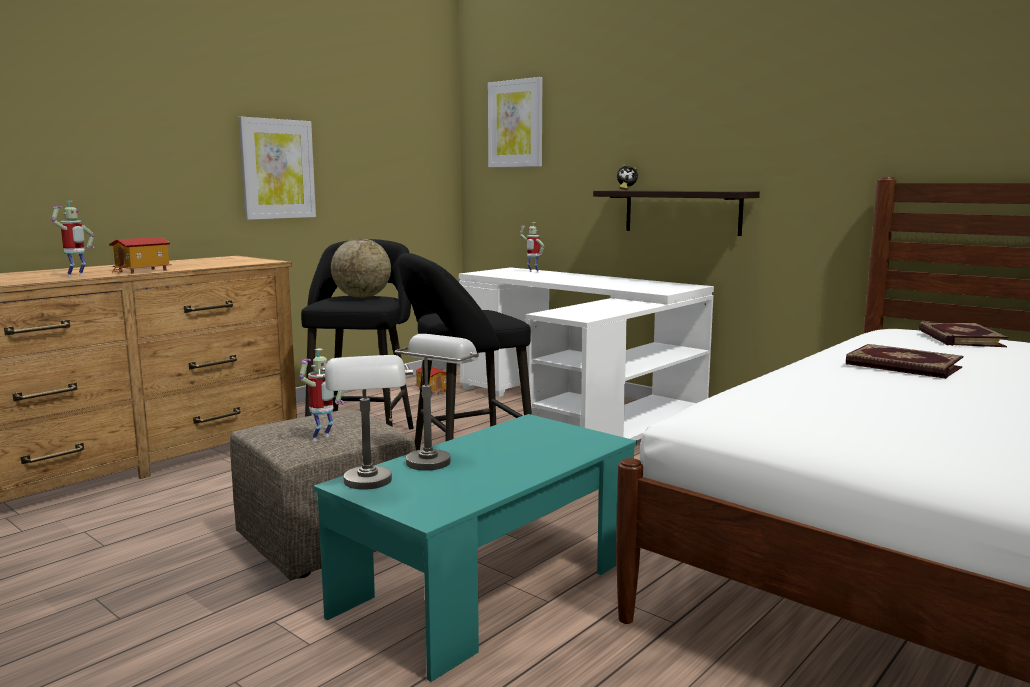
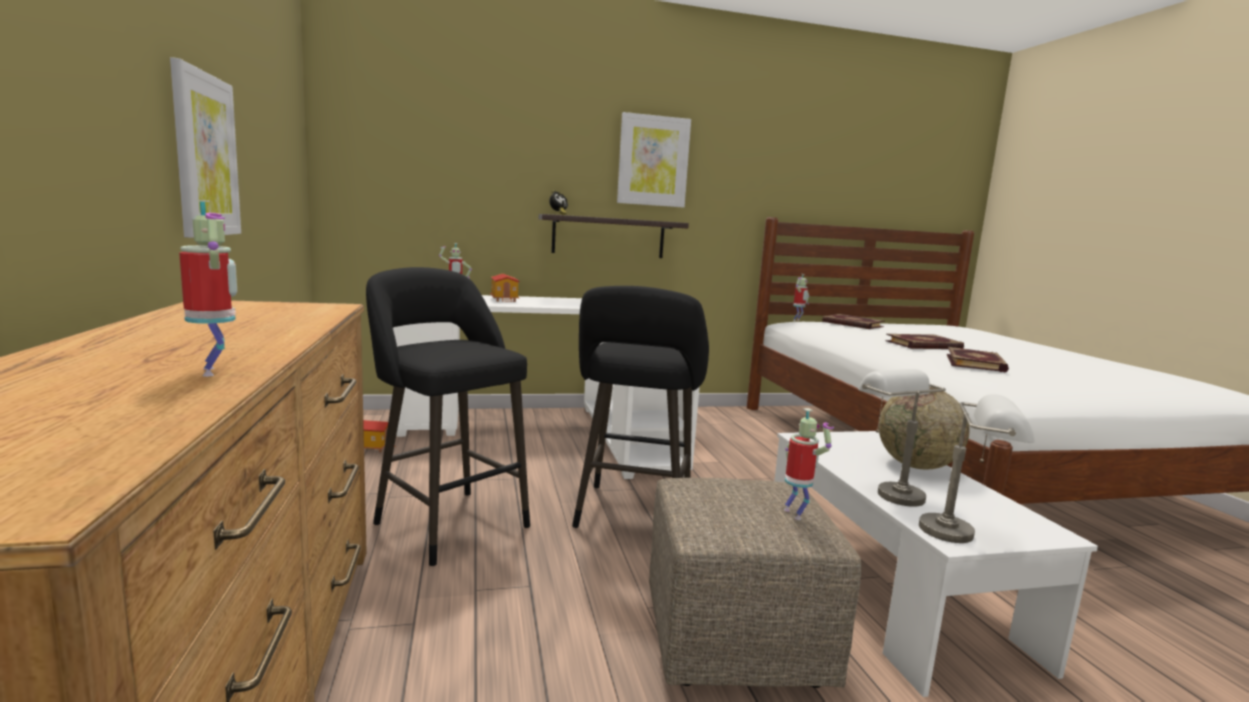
camera: 55 degrees left, 0 degrees up
toy house [109,237,172,274] -> toy house moved to [490,274,520,302]
turquoise coffee table [313,414,637,682] -> white coffee table [774,431,1098,697]
globe [331,238,391,298] -> globe moved to [879,387,970,469]
picture [488,77,542,167] -> picture moved to [617,112,691,207]
none -> toy robot [793,274,809,321]
none -> book [947,347,1009,372]

